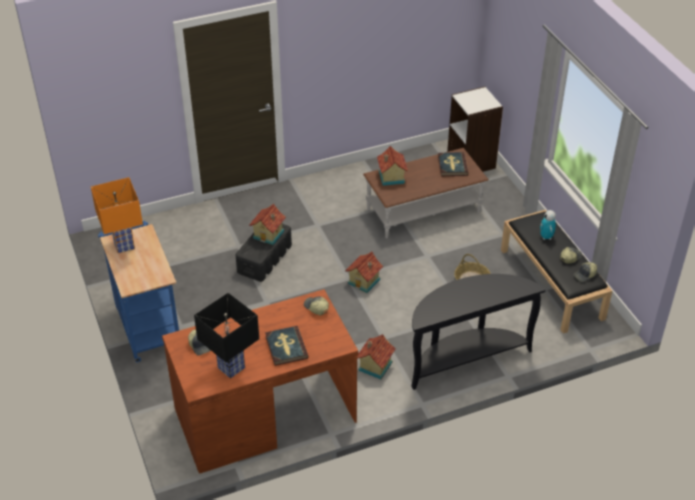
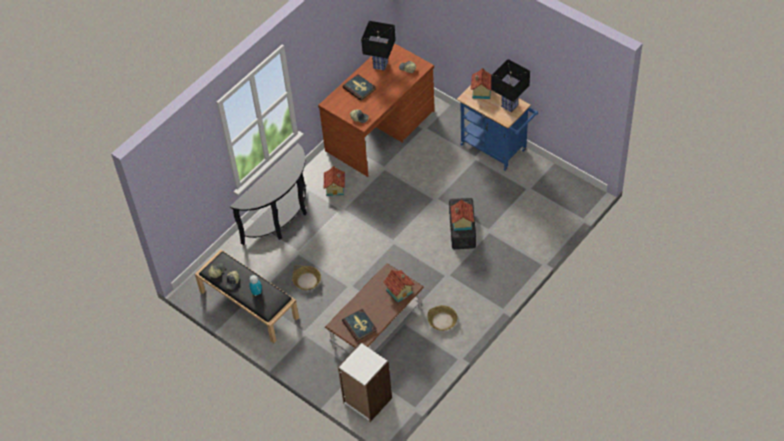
camera: 155 degrees right, 10 degrees up
orange table lamp [91,177,143,253] -> black table lamp [491,59,530,112]
toy house [345,252,383,293] -> toy house moved to [471,68,492,99]
none -> basket [428,305,458,331]

